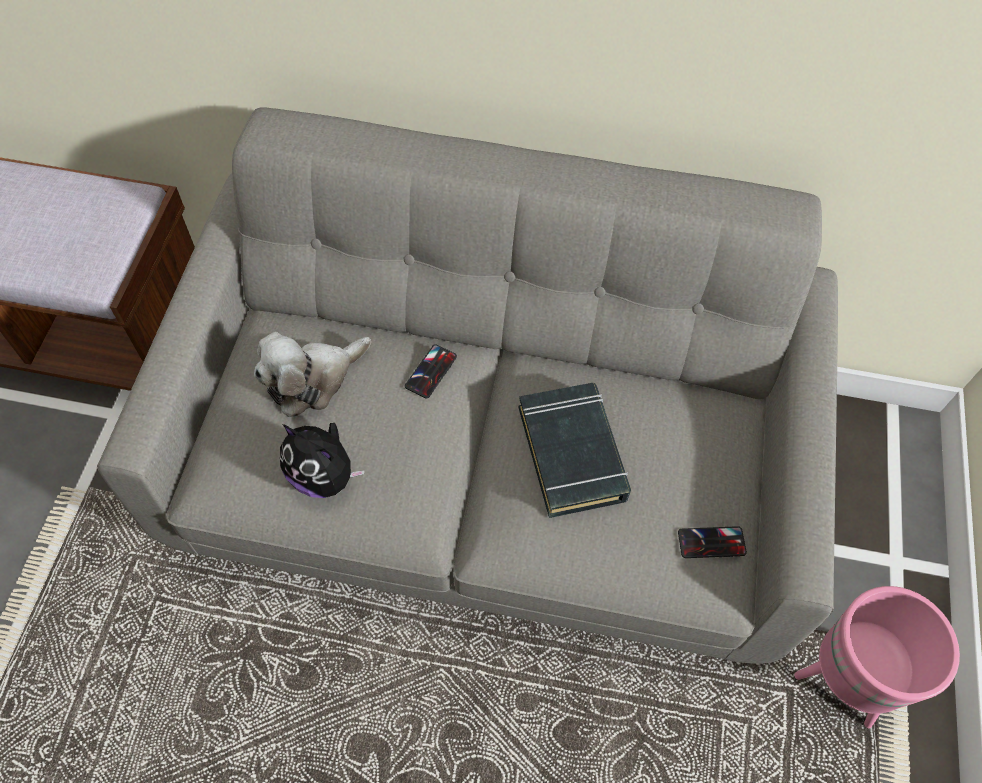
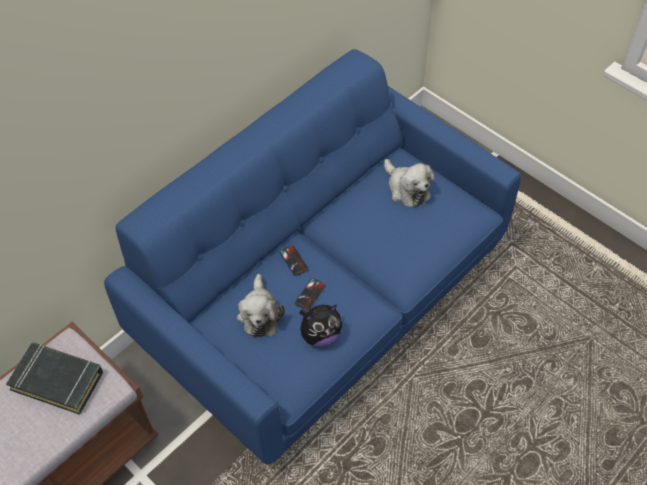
camera: 55 degrees left, 5 degrees down
grey sofa [97,107,838,664] -> blue sofa [104,49,521,464]
black book [519,383,631,518] -> black book moved to [6,343,103,415]
phone [678,526,747,558] -> phone moved to [295,278,326,311]
pink planter [794,586,960,728] -> none
none -> plush toy [384,159,435,208]

